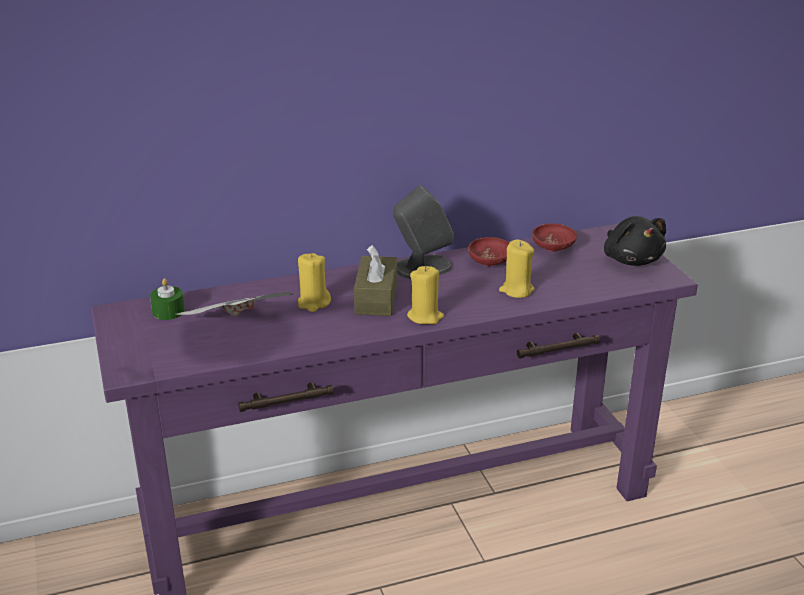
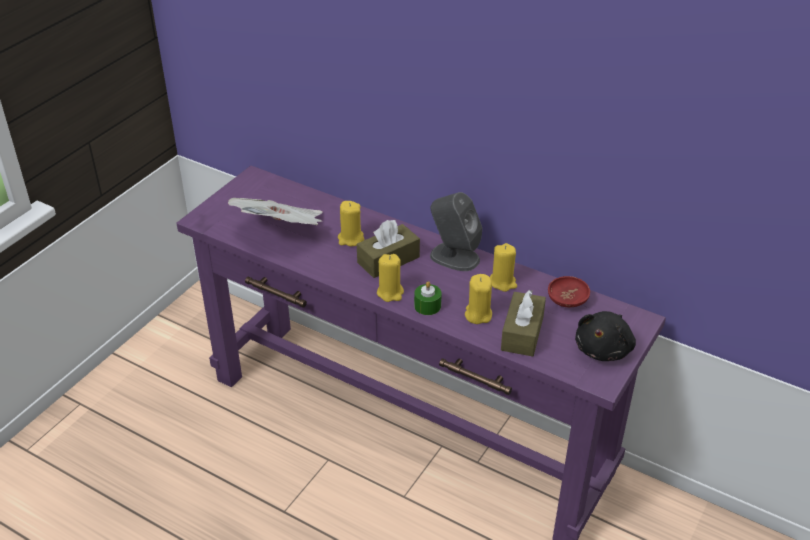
camera: 50 degrees right, 10 degrees up
green candle [150,278,185,320] -> green candle moved to [414,281,442,315]
red bowl [468,237,509,266] -> yellow candle [490,243,517,292]
none -> brown tissue box [501,290,546,357]

